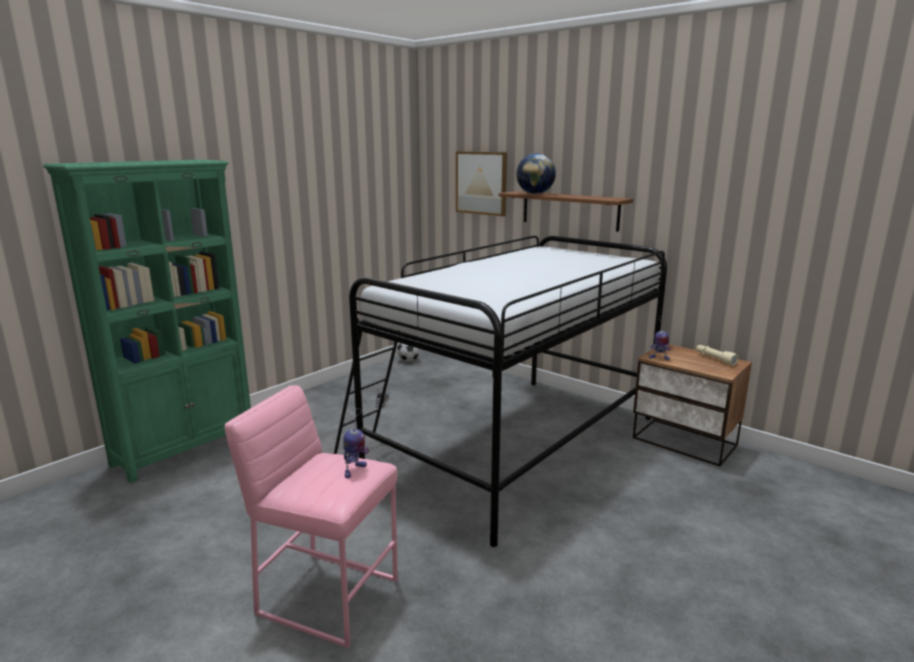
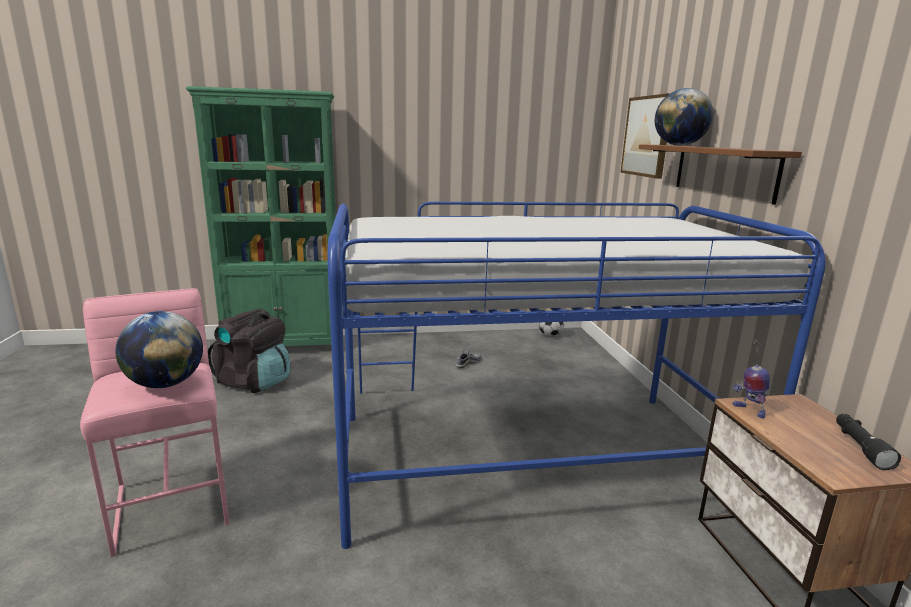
camera: 40 degrees right, 0 degrees up
black bed [334,236,667,547] -> blue bed [328,202,826,549]
toy robot [343,408,369,478] -> globe [115,311,203,388]
beige flashlight [696,345,739,366] -> black flashlight [836,414,901,470]
none -> black backpack [208,309,290,393]

